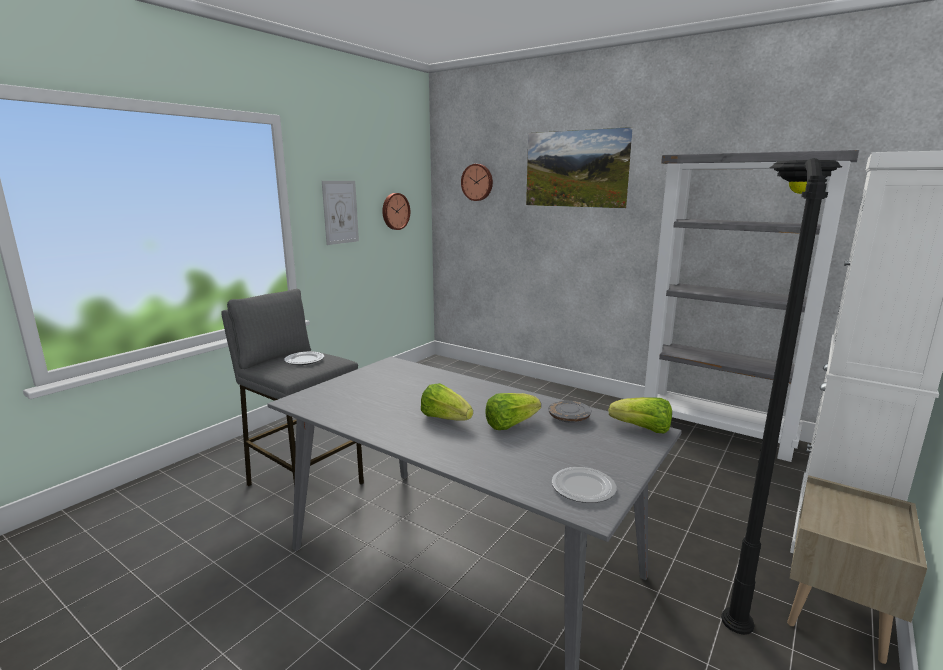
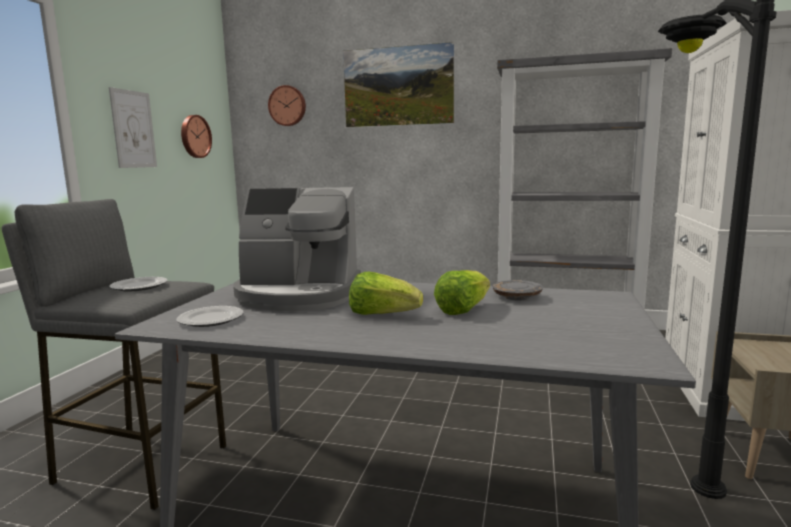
camera: 20 degrees left, 5 degrees down
plate [552,467,616,503] -> plate moved to [177,306,244,327]
lettuce [608,397,672,434] -> none
none -> coffee machine [233,187,361,311]

